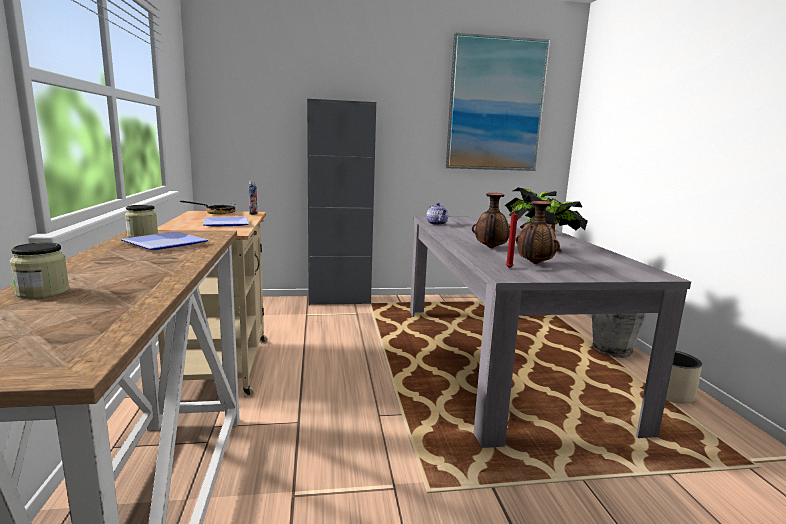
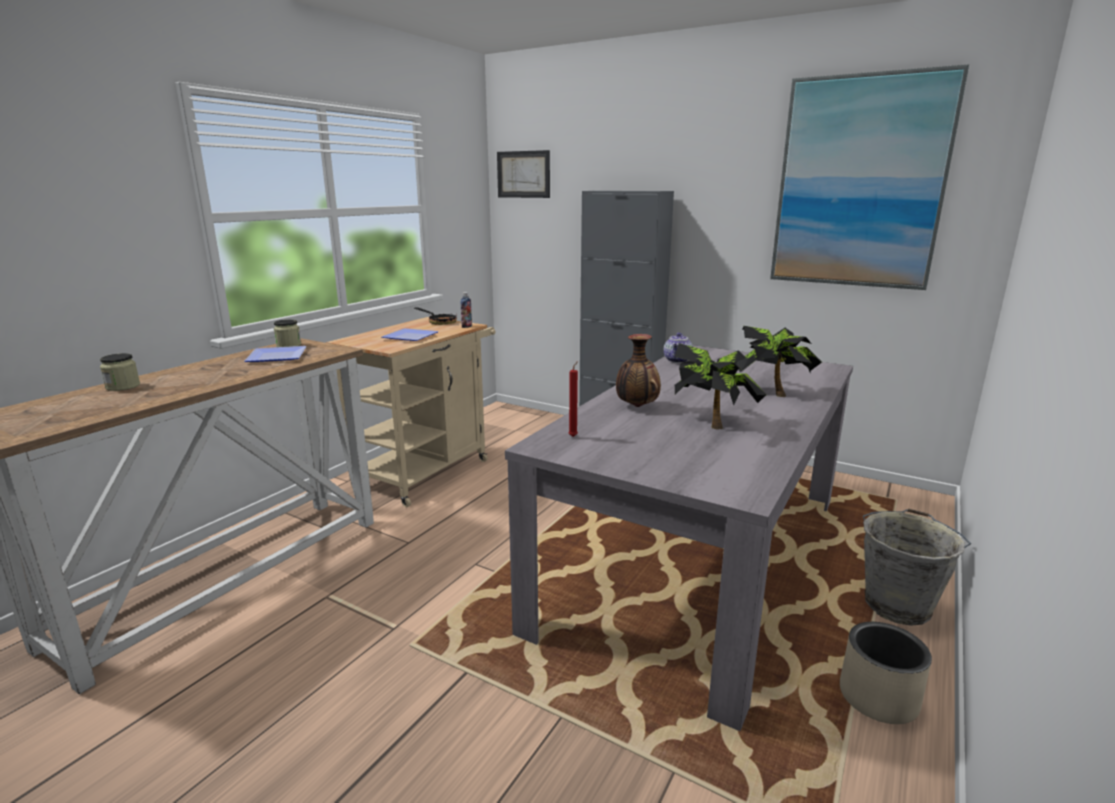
camera: 40 degrees right, 5 degrees up
vase [516,201,560,264] -> none
none -> picture [497,150,550,198]

